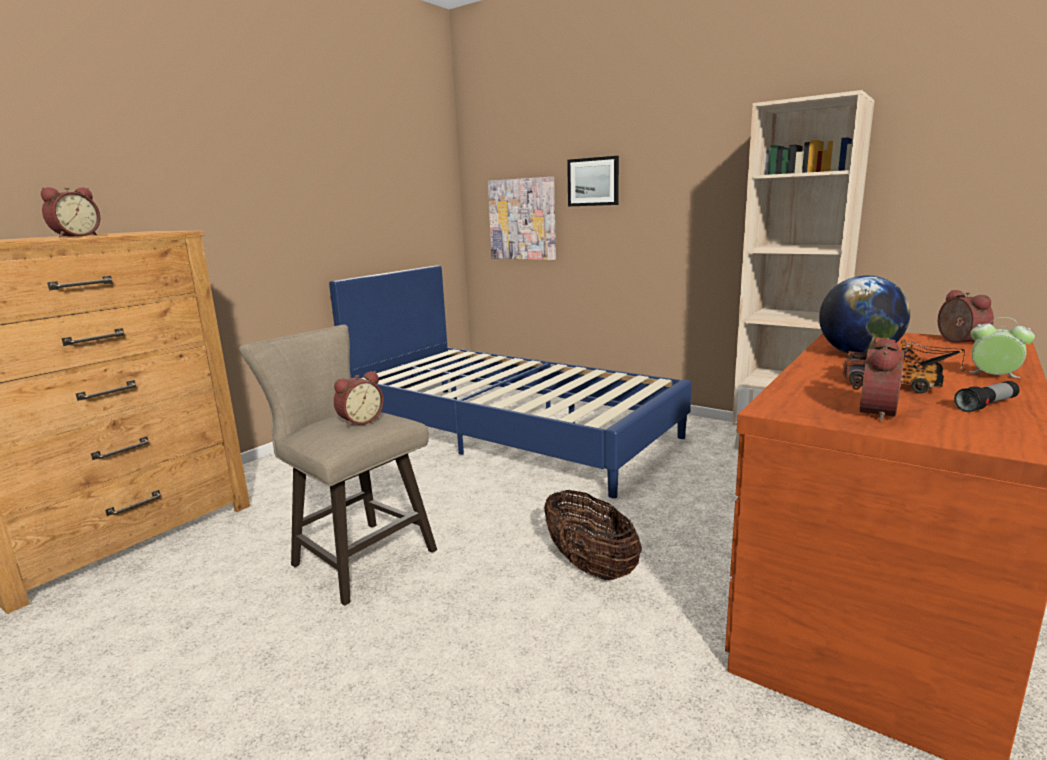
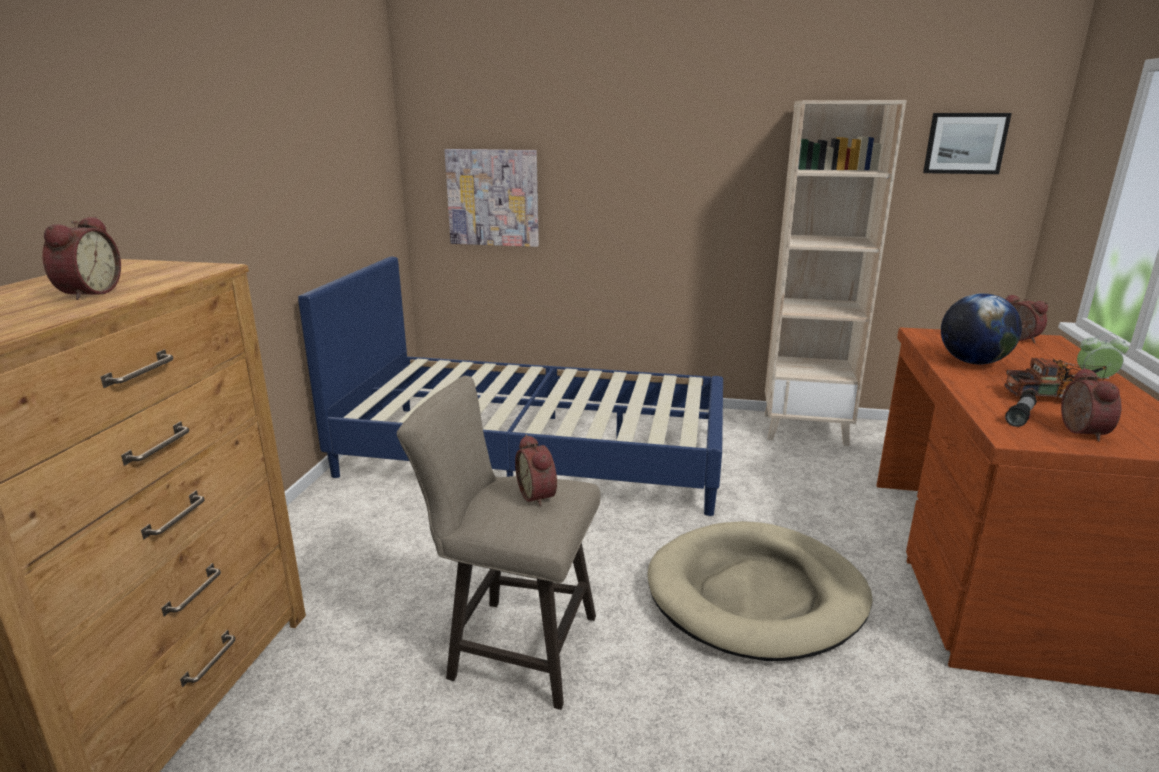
camera: 25 degrees left, 5 degrees up
alarm clock [334,371,384,427] -> alarm clock turned 135 degrees clockwise [515,435,557,507]
basket [544,490,642,580] -> beige dog bed [648,521,873,661]
picture [567,156,619,206] -> picture moved to [923,113,1012,174]
flashlight [954,381,1020,412] -> flashlight moved to [1005,394,1037,427]

